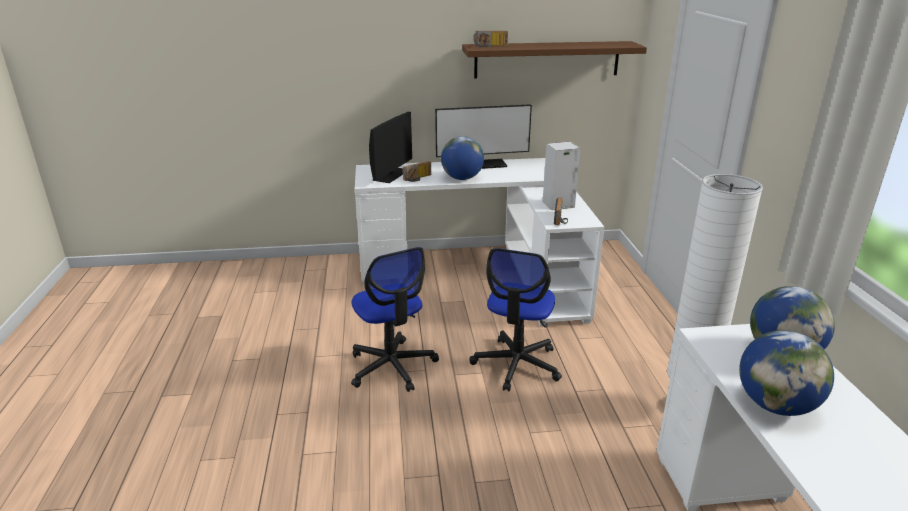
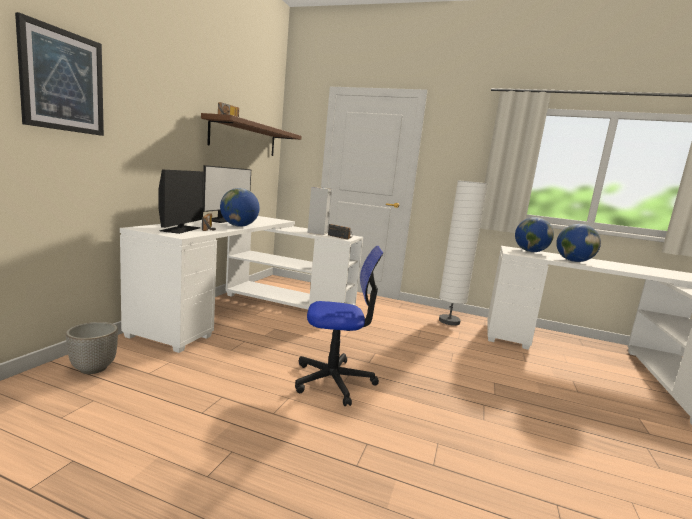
camera: 65 degrees left, 15 degrees down
monitor [369,112,412,183] -> monitor turned 45 degrees clockwise [158,170,204,234]
office chair [469,248,562,391] -> none
none -> picture [15,12,104,136]
none -> planter [66,322,118,374]

